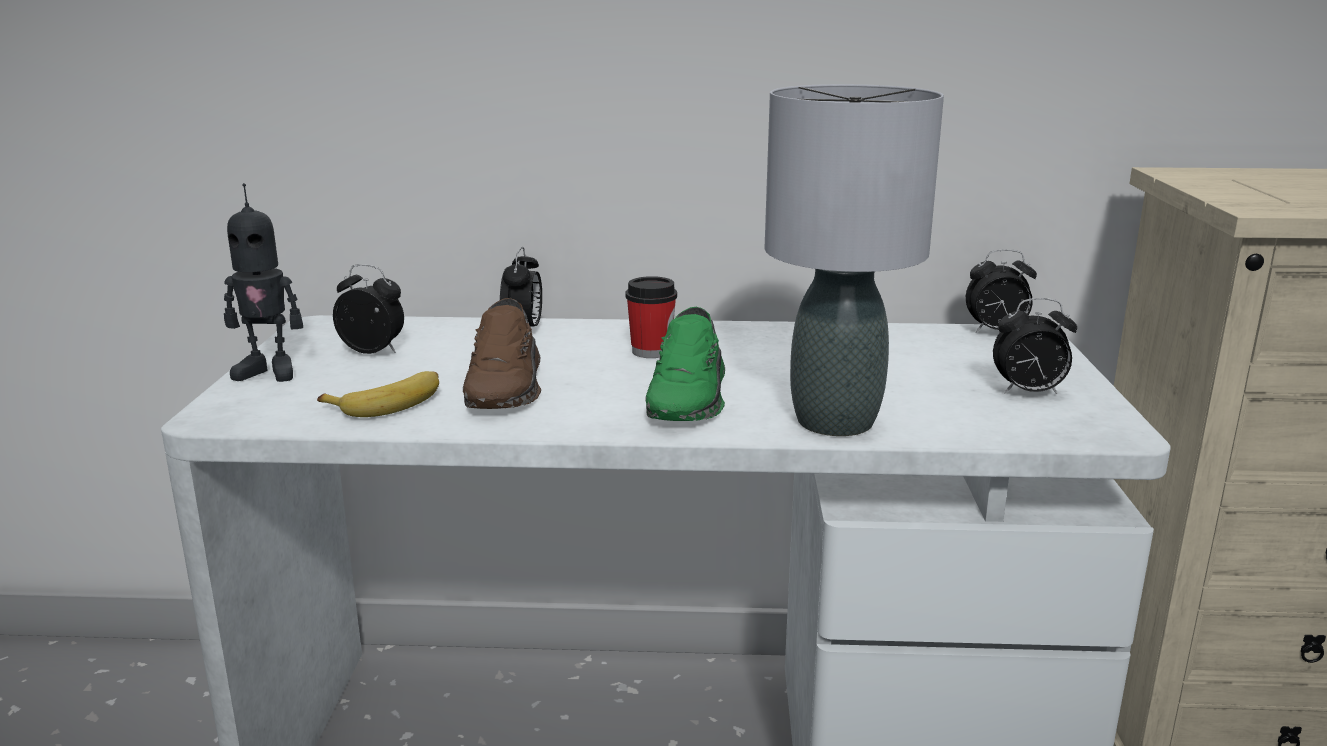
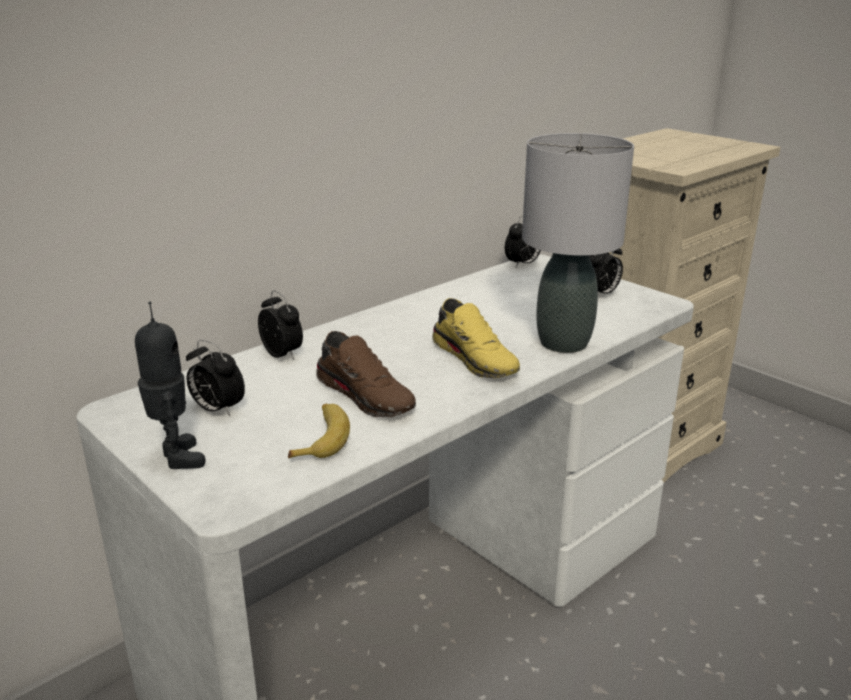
camera: 45 degrees left, 5 degrees up
toy robot [224,183,303,382] -> toy robot turned 75 degrees counterclockwise [135,302,206,469]
alarm clock [333,264,404,354] -> alarm clock turned 120 degrees counterclockwise [186,340,245,417]
cup [625,276,677,358] -> none
green shoe [645,307,725,421] -> yellow shoe [432,298,520,379]

